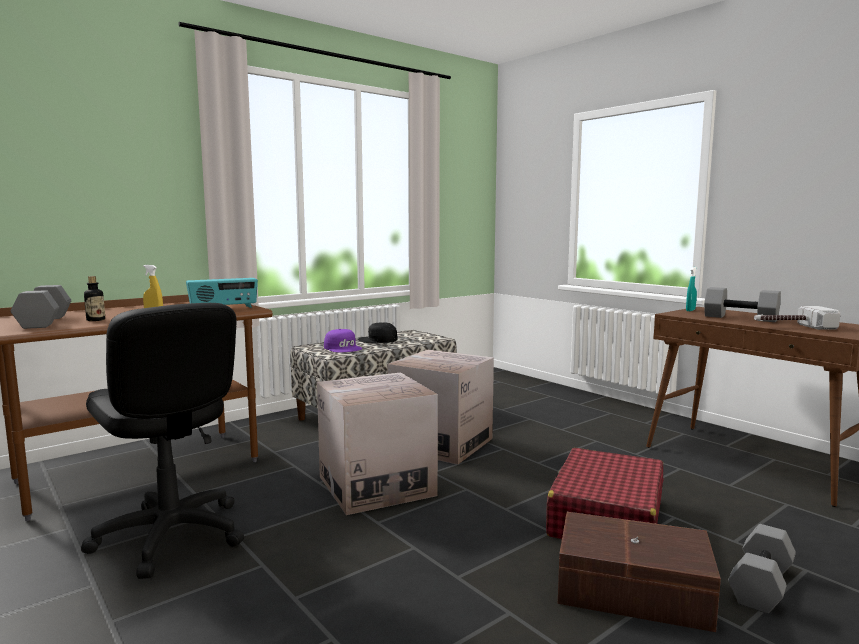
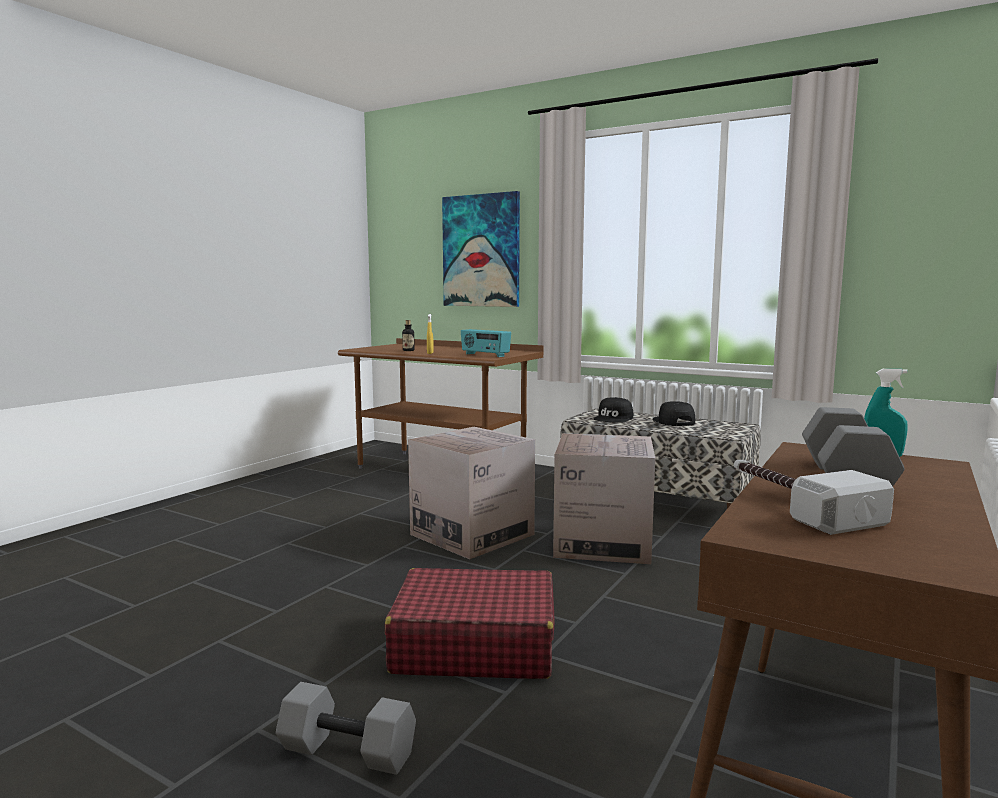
camera: 70 degrees right, 0 degrees up
grey dumbbell [11,285,71,329] -> none
black office chair [81,303,244,579] -> none
purple cap [324,329,362,352] -> black cap [593,397,633,423]
brown storage box [558,512,721,632] -> none
none -> picture [442,191,520,307]

